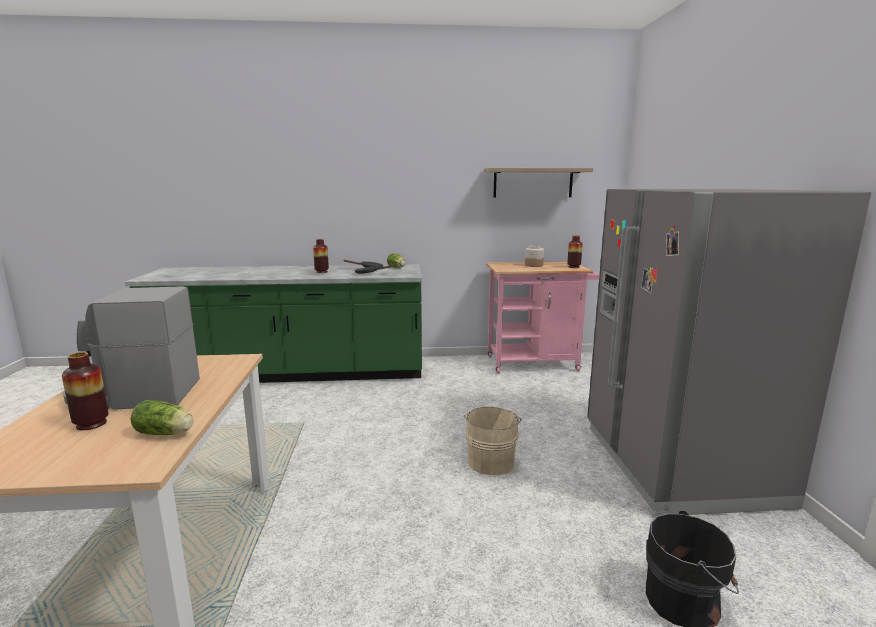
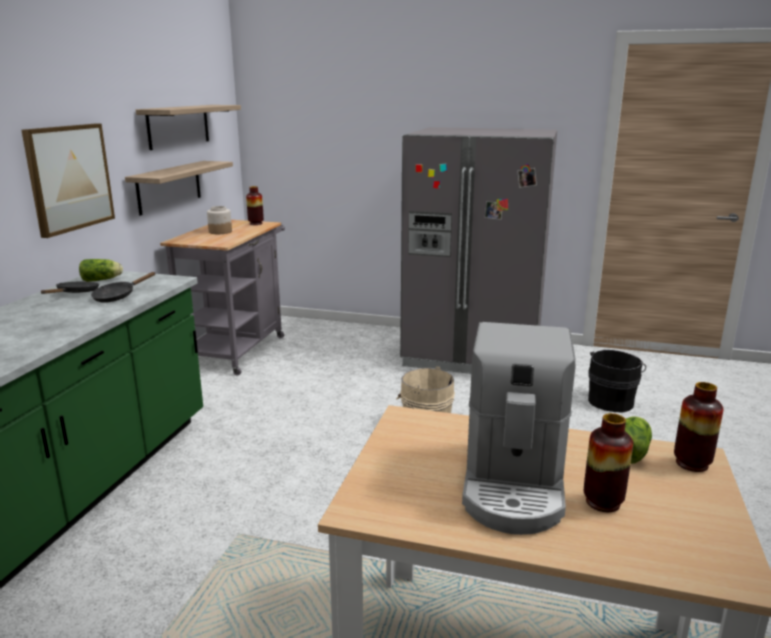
camera: 70 degrees left, 5 degrees up
vase [313,239,329,273] -> vase moved to [674,382,723,472]
pink cart [486,262,600,374] -> grey cart [160,220,285,376]
none -> picture [21,124,115,238]
none -> shelf [125,161,233,216]

